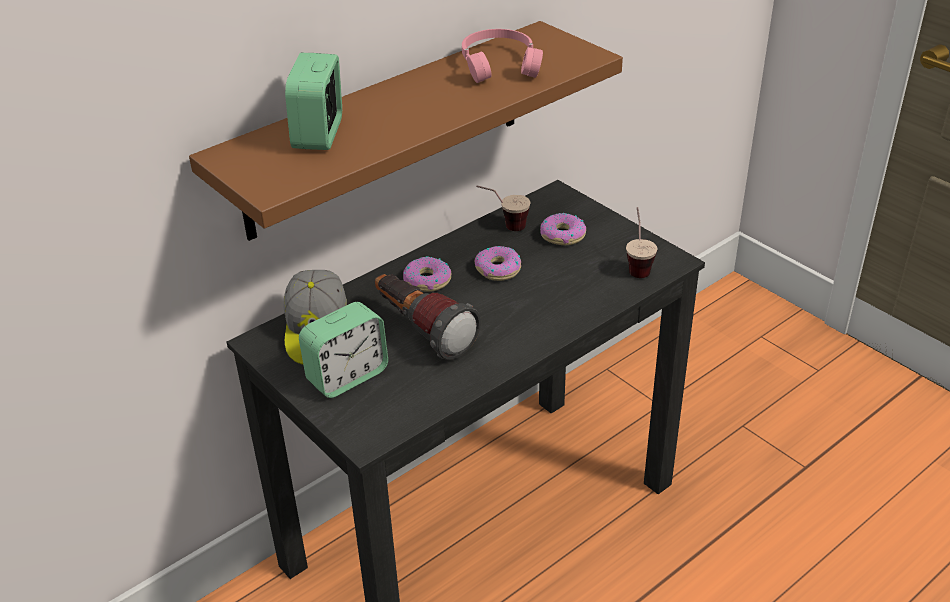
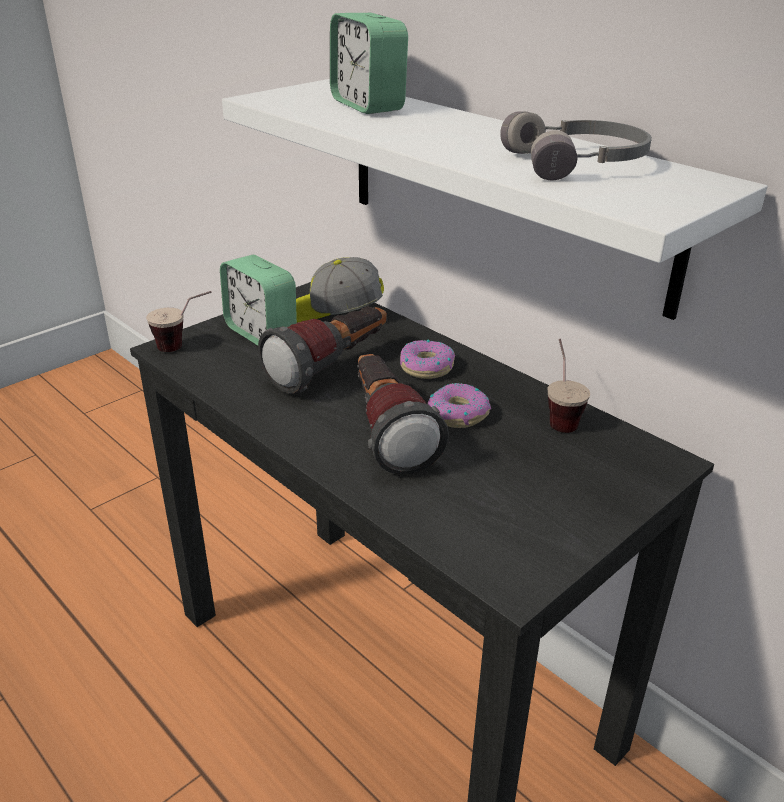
camera: 85 degrees right, 5 degrees down
brown shelf [189,21,623,241] -> white shelf [222,79,767,320]
alarm clock [285,53,342,150] -> alarm clock turned 120 degrees counterclockwise [330,13,408,114]
pink headphones [462,29,543,83] -> grey headphones [500,111,652,180]
donut [540,213,586,245] -> none
cup [626,207,657,278] -> cup moved to [146,291,212,352]
none -> flashlight [357,354,449,475]

